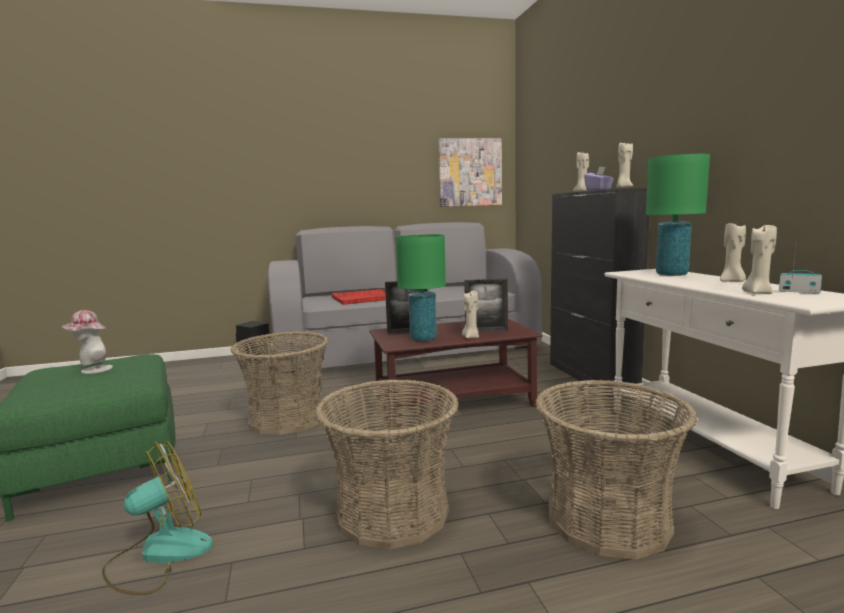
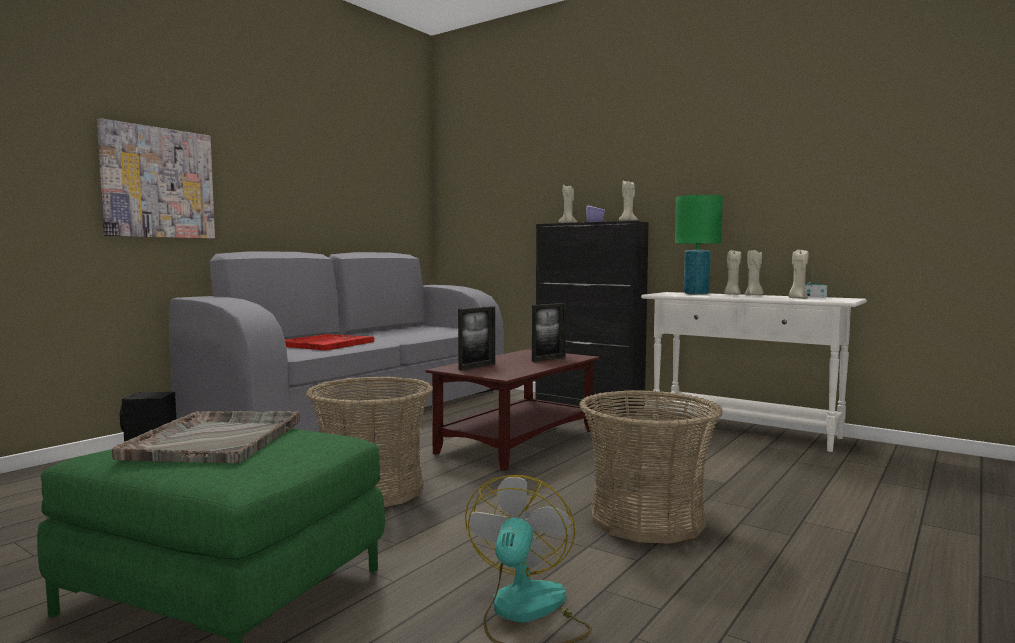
camera: 40 degrees left, 5 degrees down
hat [61,310,113,374] -> grey tray [112,411,300,463]
green table lamp [395,234,446,341] -> none
picture [438,138,502,207] -> picture moved to [97,118,215,239]
beige candle [462,291,479,338] -> beige candle moved to [724,250,741,295]
basket [535,380,697,559] -> none

